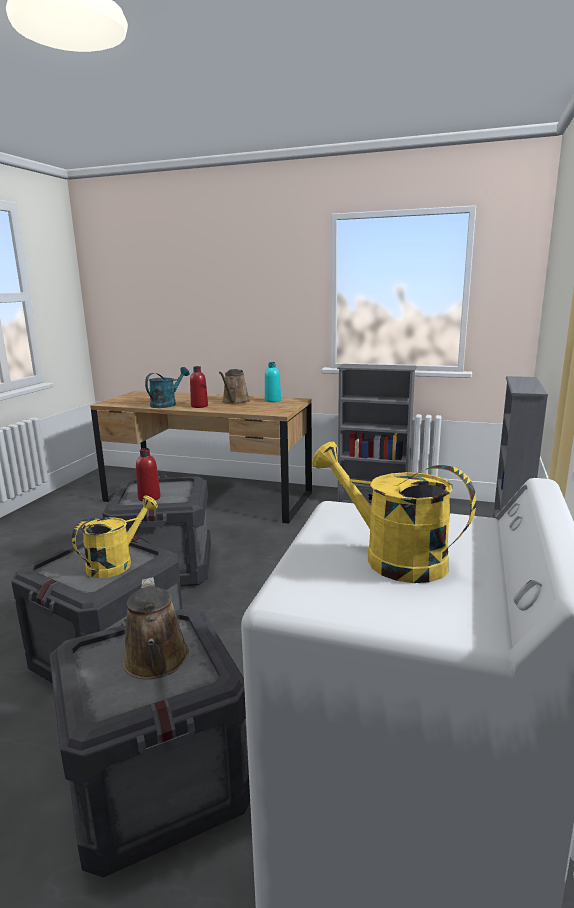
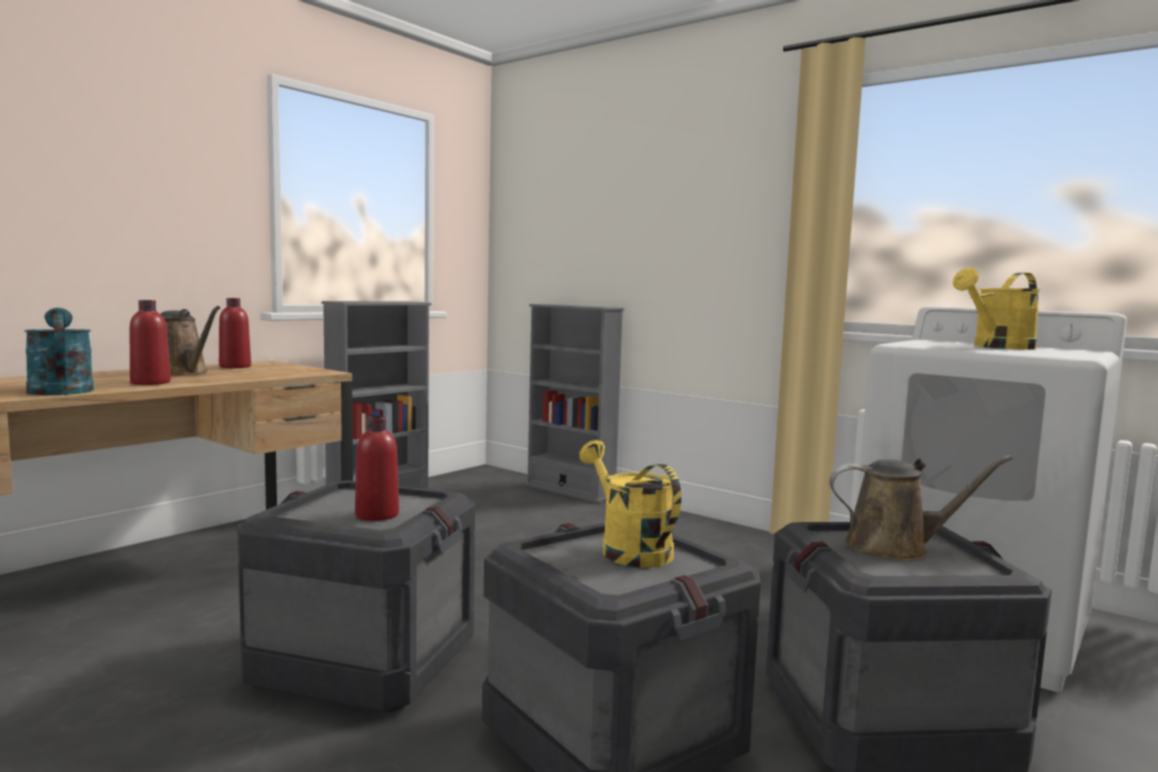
camera: 70 degrees left, 10 degrees down
turquoise bottle [265,362,281,402] -> red bottle [219,298,251,368]

